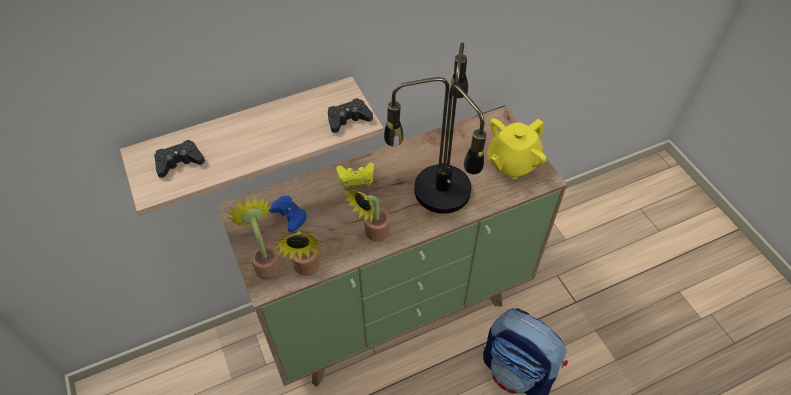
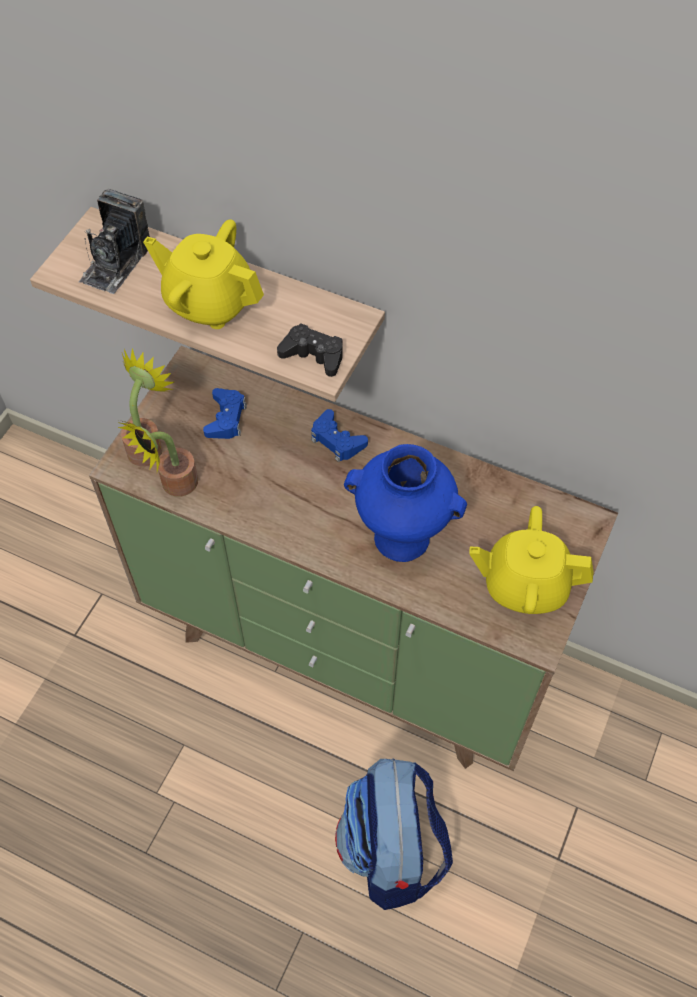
camera: 50 degrees right, 5 degrees up
black game controller [154,140,205,178] -> camera [79,189,150,294]
yellow game controller [336,163,374,189] -> blue game controller [311,409,368,462]
potted plant [342,188,390,242] -> none
table lamp [384,42,486,214] -> blue vase [344,444,467,562]
none -> yellow teapot [143,219,264,329]

